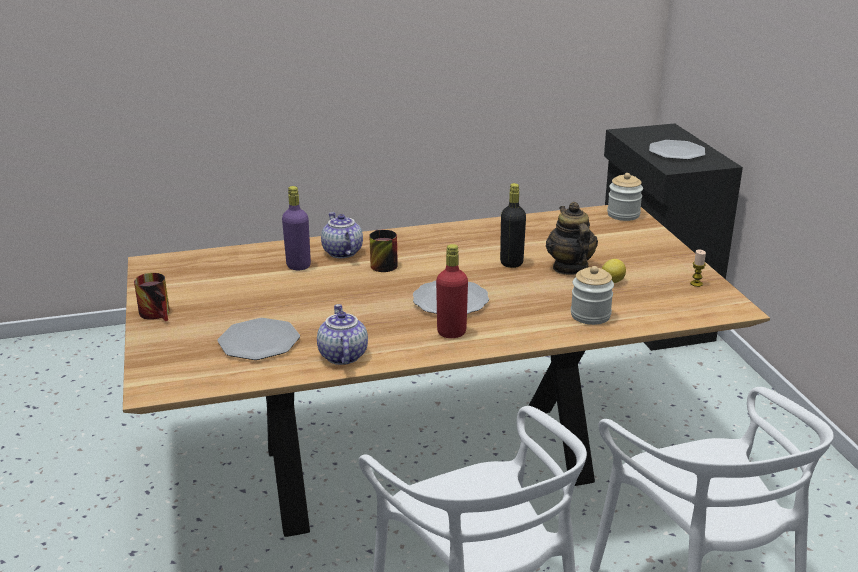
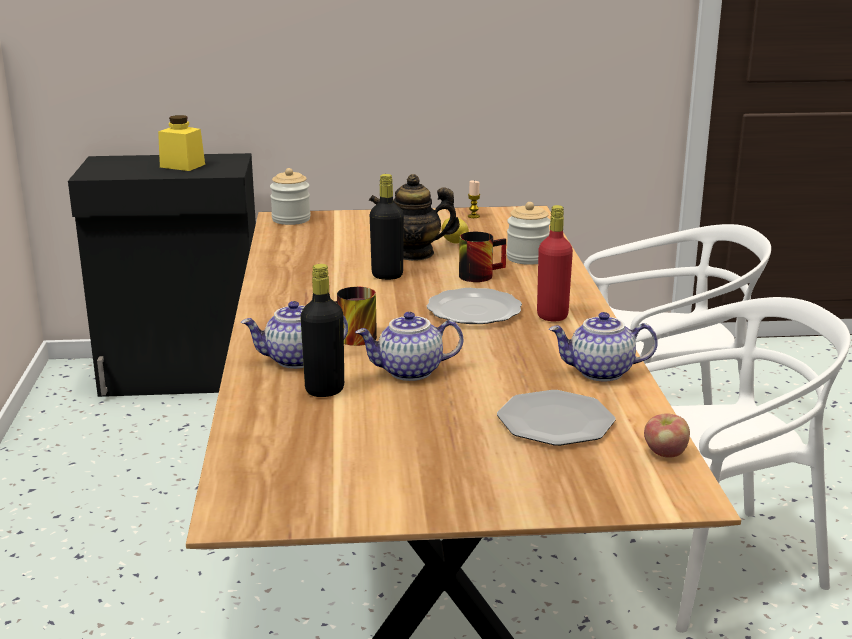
camera: 80 degrees left, 5 degrees down
mug [134,273,170,321] -> mug moved to [459,232,506,282]
purple bottle [282,186,311,270] -> black bottle [300,264,344,397]
plate [649,140,705,160] -> yellow jar [158,115,205,171]
none -> teapot [355,312,463,381]
none -> apple [644,413,690,458]

